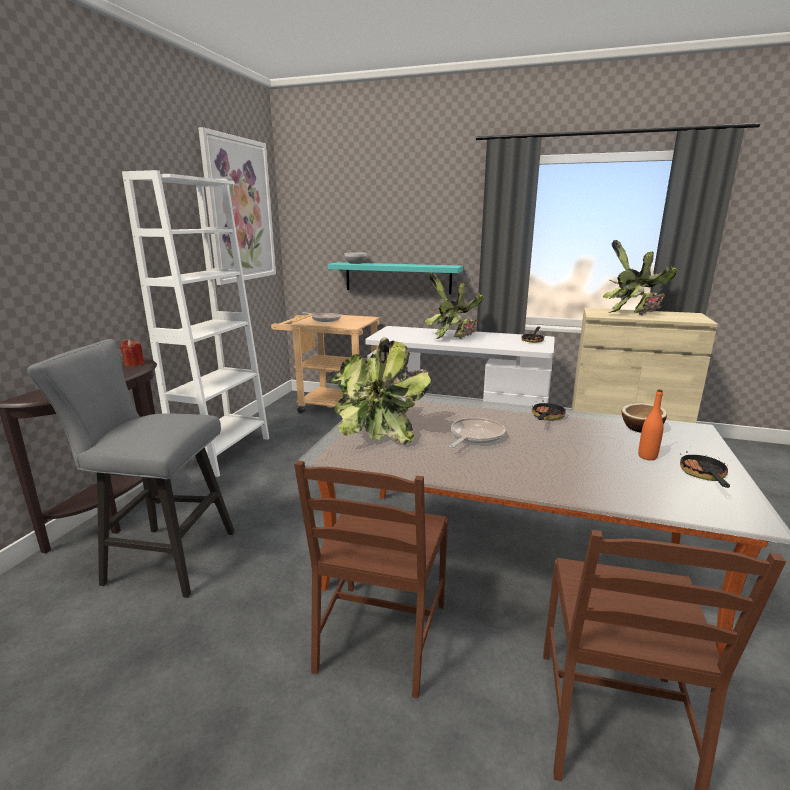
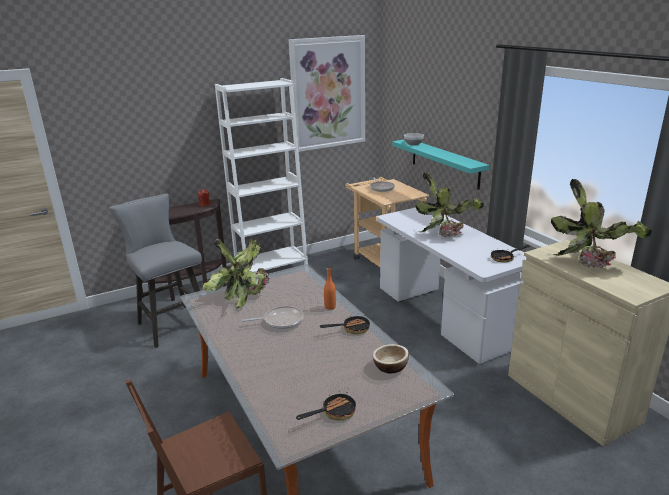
camera: 45 degrees right, 5 degrees up
brown chair [294,460,448,698] -> none
orange bottle [638,389,664,460] -> orange bottle moved to [324,266,336,310]

